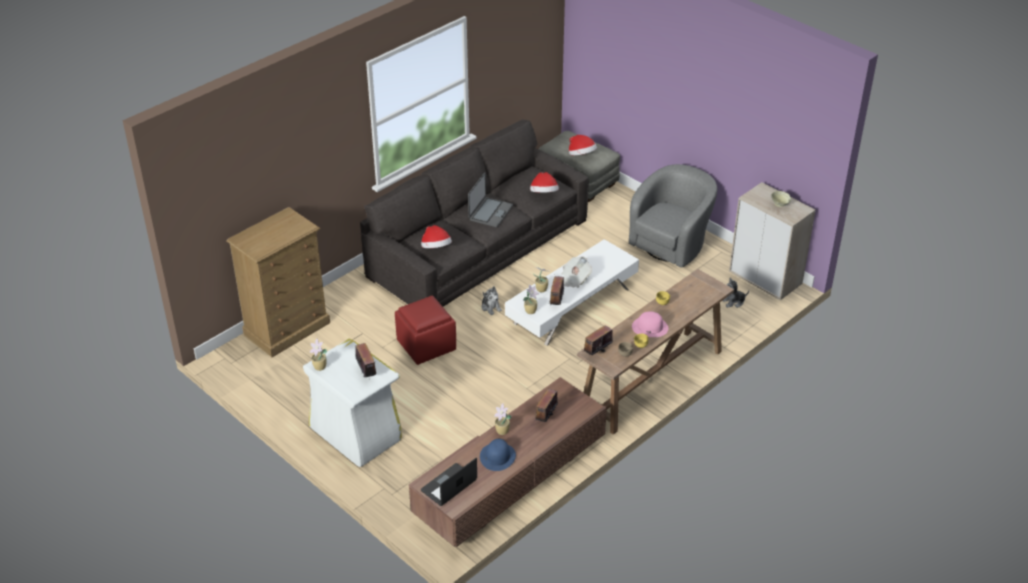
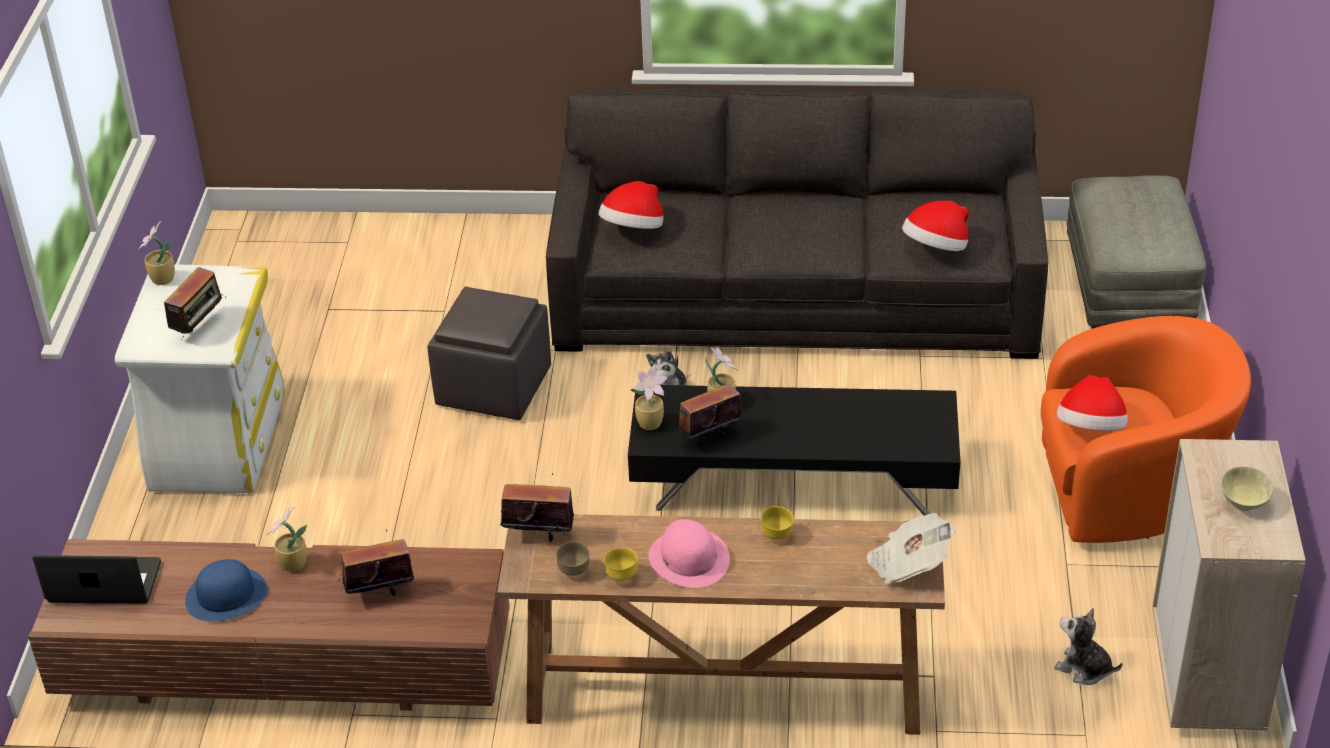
camera: 50 degrees right, 0 degrees up
brown dresser [226,207,330,357] -> none
red ottoman [395,295,456,365] -> grey ottoman [427,287,551,420]
laptop [468,173,513,227] -> none
white coffee table [505,239,639,346] -> black coffee table [628,385,960,515]
newspaper [561,256,592,288] -> newspaper moved to [866,513,955,585]
hat [569,135,597,155] -> hat moved to [1057,375,1128,431]
grey armchair [629,164,717,268] -> orange armchair [1041,316,1251,543]

